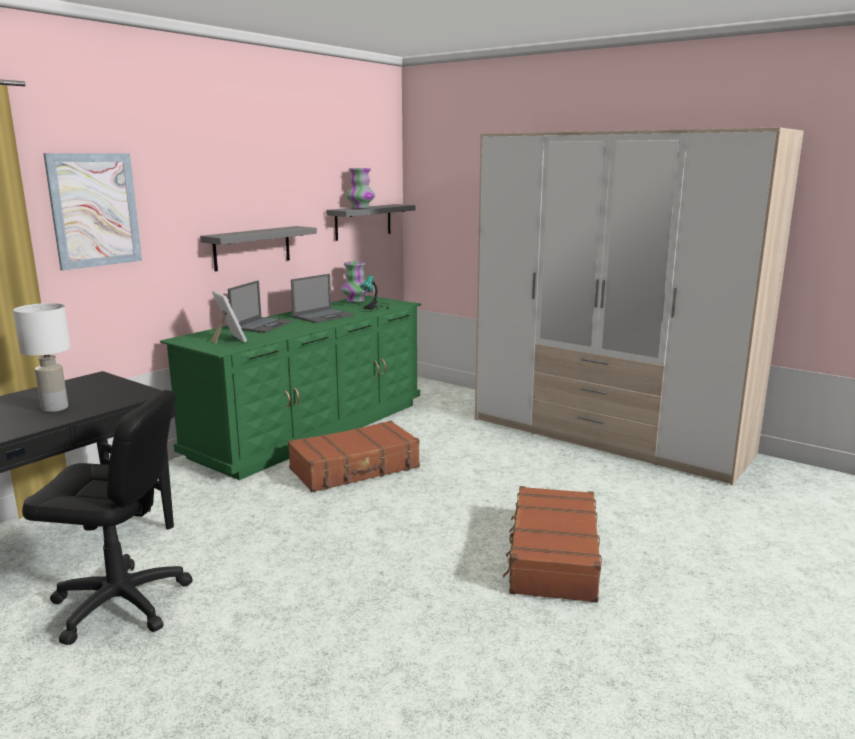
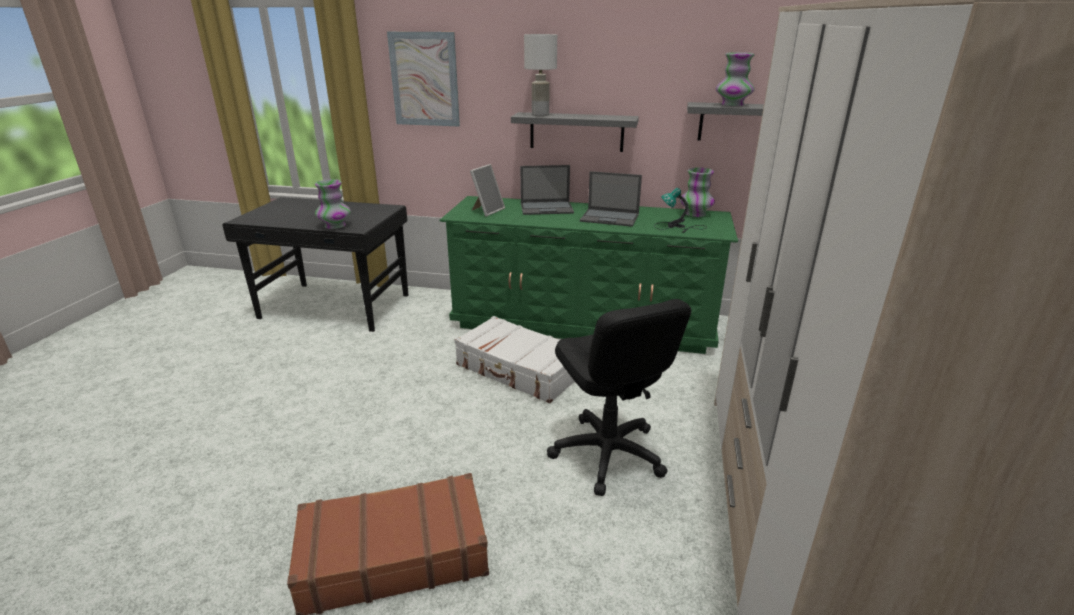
camera: 65 degrees right, 10 degrees up
white table lamp [13,303,71,412] -> white table lamp moved to [524,34,557,116]
black office chair [22,390,193,645] -> black office chair moved to [547,299,691,496]
brown suitcase [288,421,420,492] -> white suitcase [455,316,575,403]
none -> vase [315,179,351,229]

